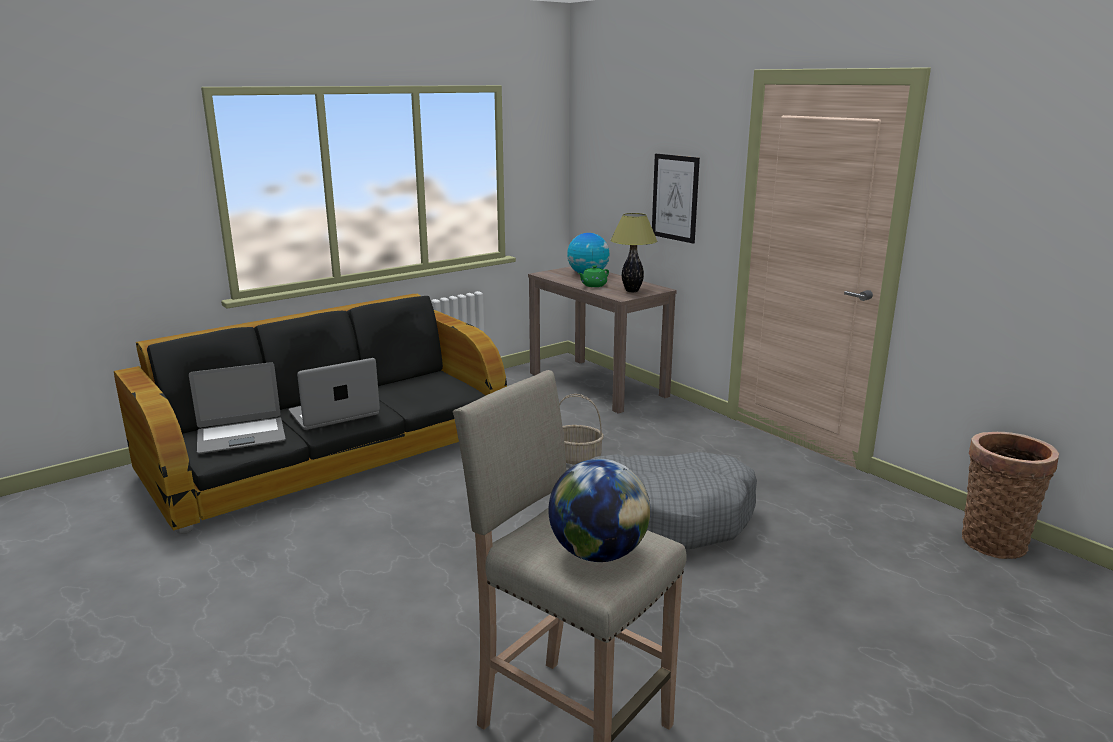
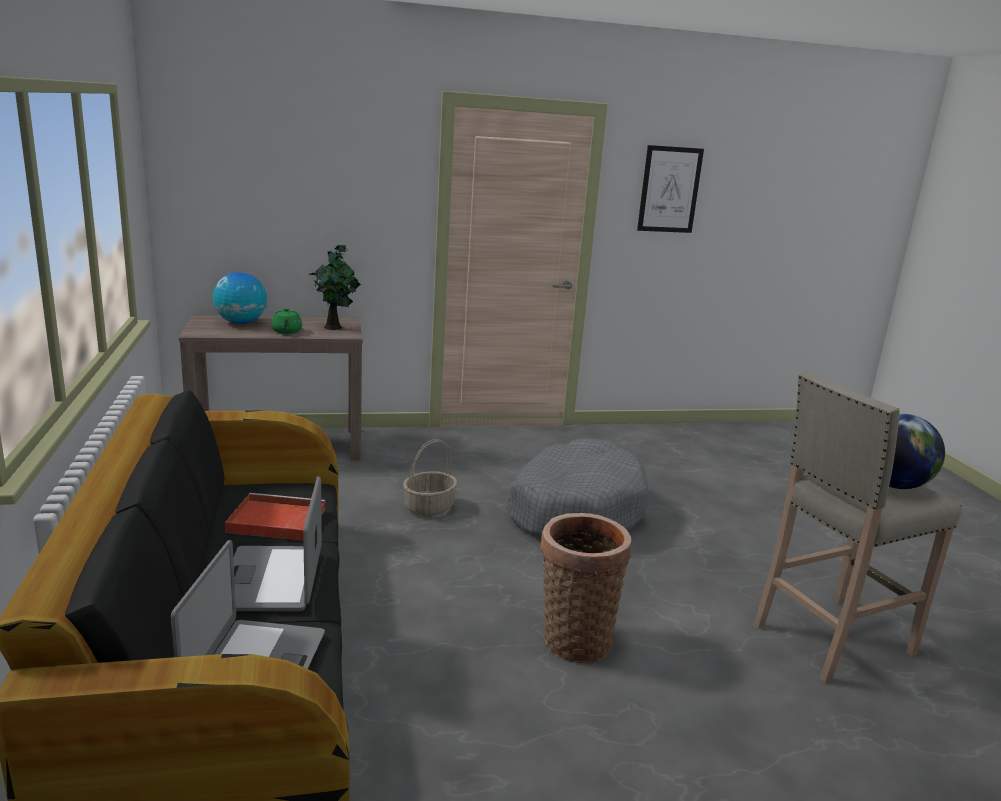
camera: 65 degrees left, 0 degrees up
table lamp [610,213,657,292] -> potted plant [309,245,361,330]
picture [652,154,700,244] -> picture moved to [637,145,704,233]
basket [962,432,1059,559] -> basket moved to [541,513,631,663]
none -> red tray [225,493,325,540]

